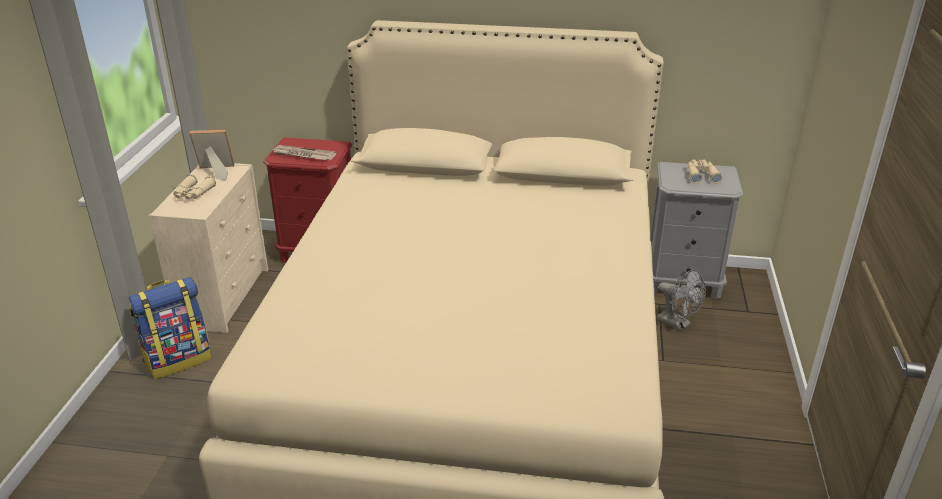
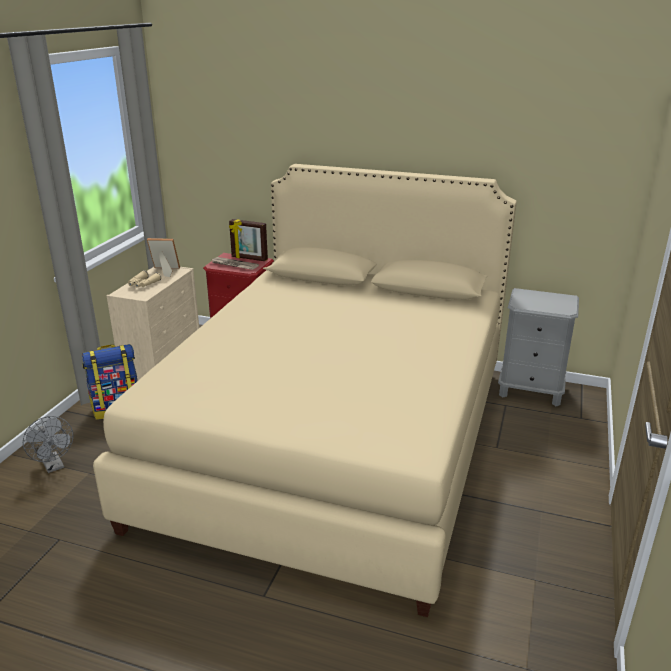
camera: 10 degrees right, 5 degrees down
grey fan [657,269,706,331] -> grey fan moved to [23,416,73,473]
beige binoculars [687,160,722,184] -> none
none -> picture frame [229,219,268,261]

